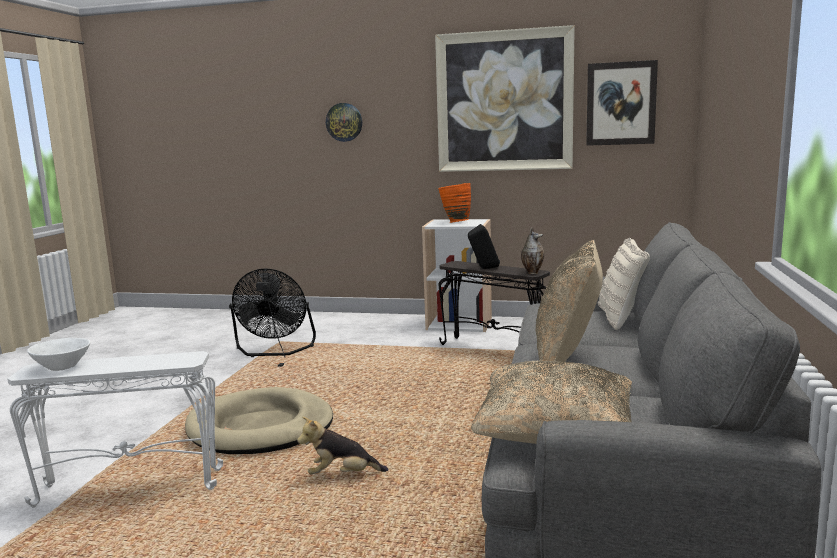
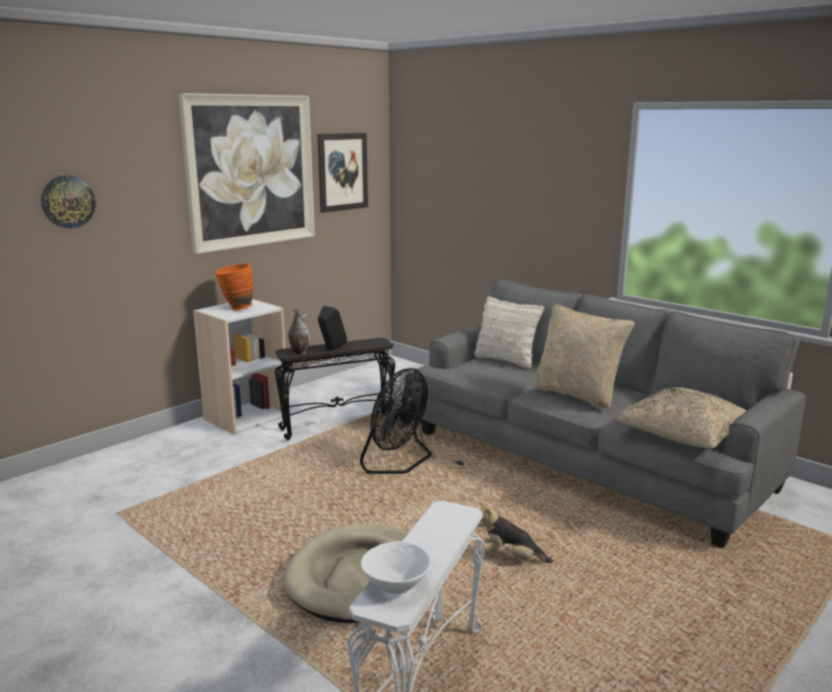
camera: 60 degrees left, 5 degrees up
black fan [229,269,316,367] -> black fan moved to [360,368,464,474]
plush toy [297,416,389,474] -> plush toy turned 75 degrees clockwise [477,502,553,563]
vase [521,227,544,274] -> vase moved to [288,308,310,354]

